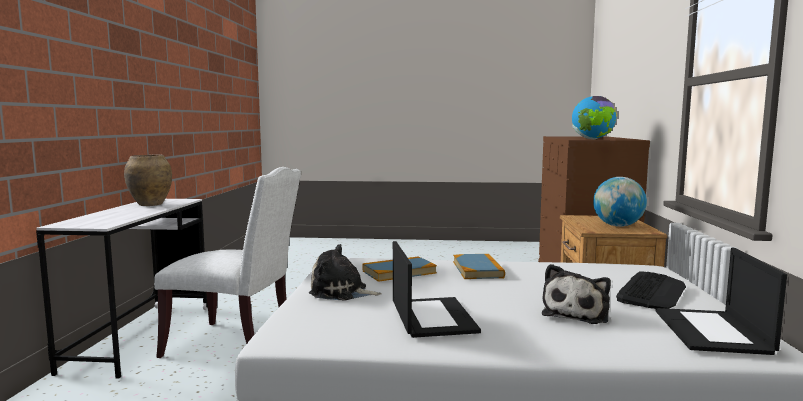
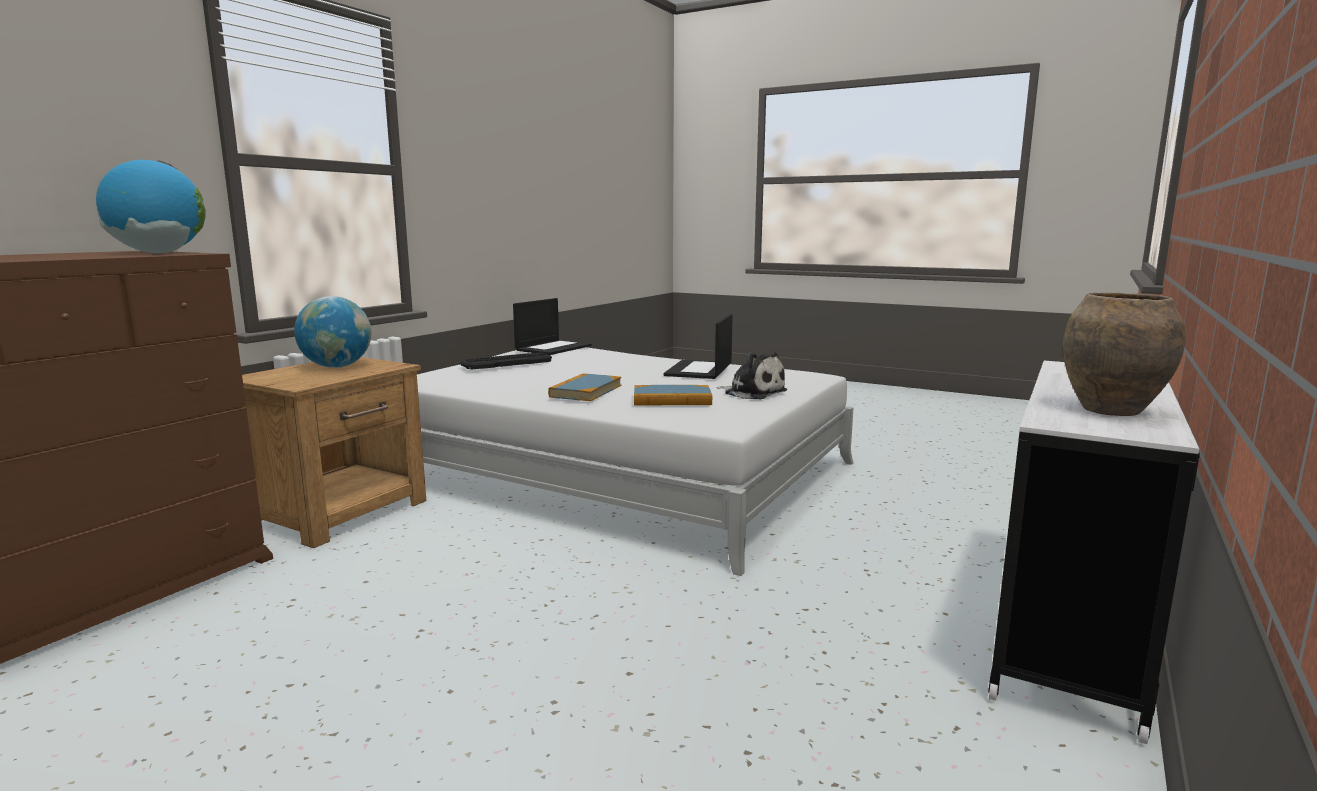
camera: 155 degrees left, 5 degrees up
white chair [154,167,301,358] -> none
plush toy [542,264,611,324] -> none

